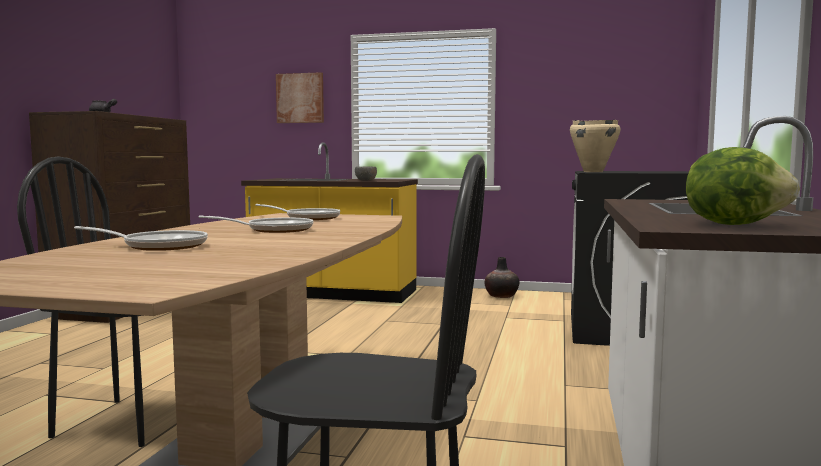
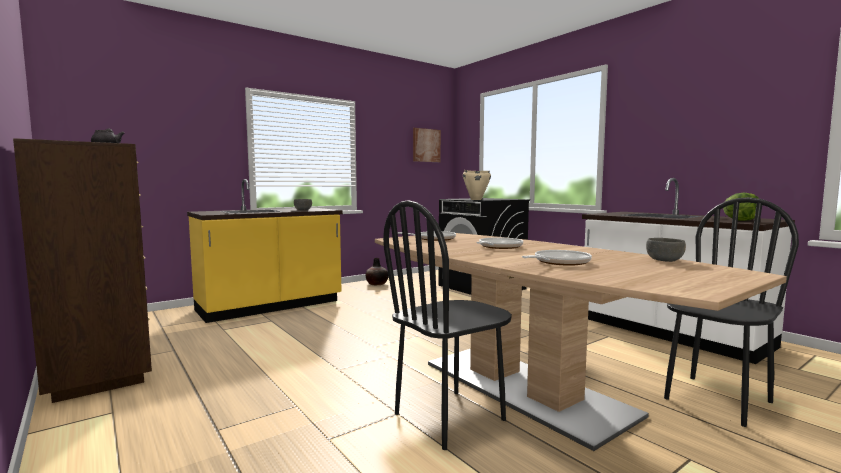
camera: 50 degrees left, 0 degrees up
picture [276,72,324,123] -> picture moved to [413,128,441,162]
none -> grey bowl [646,238,686,262]

